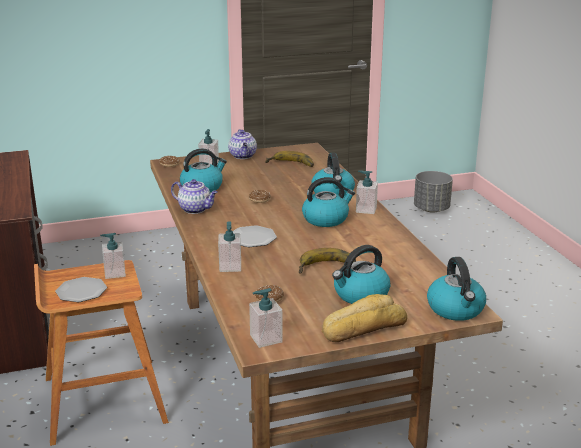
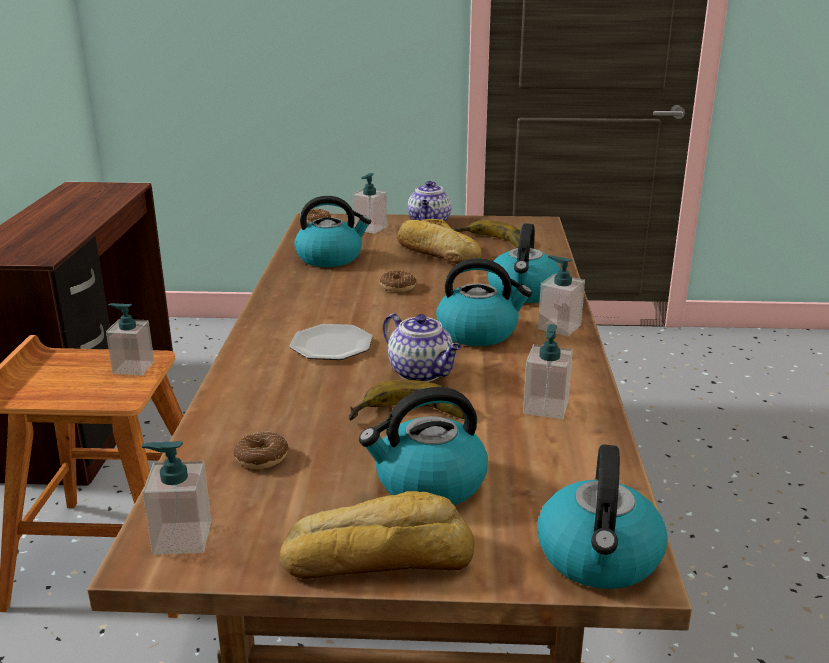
camera: 20 degrees right, 0 degrees up
plate [55,277,107,302] -> none
teapot [171,179,218,214] -> teapot moved to [383,313,461,382]
soap dispenser [218,221,241,272] -> soap dispenser moved to [523,324,573,419]
grey planter [414,171,453,213] -> none
none -> bread [397,219,482,264]

